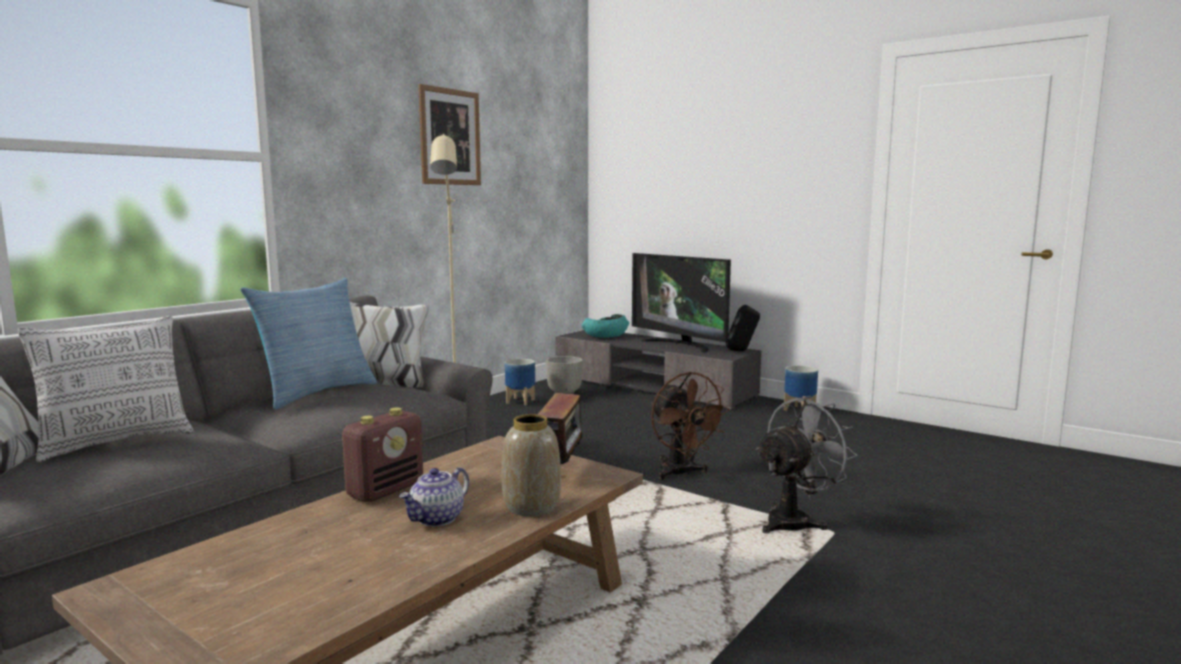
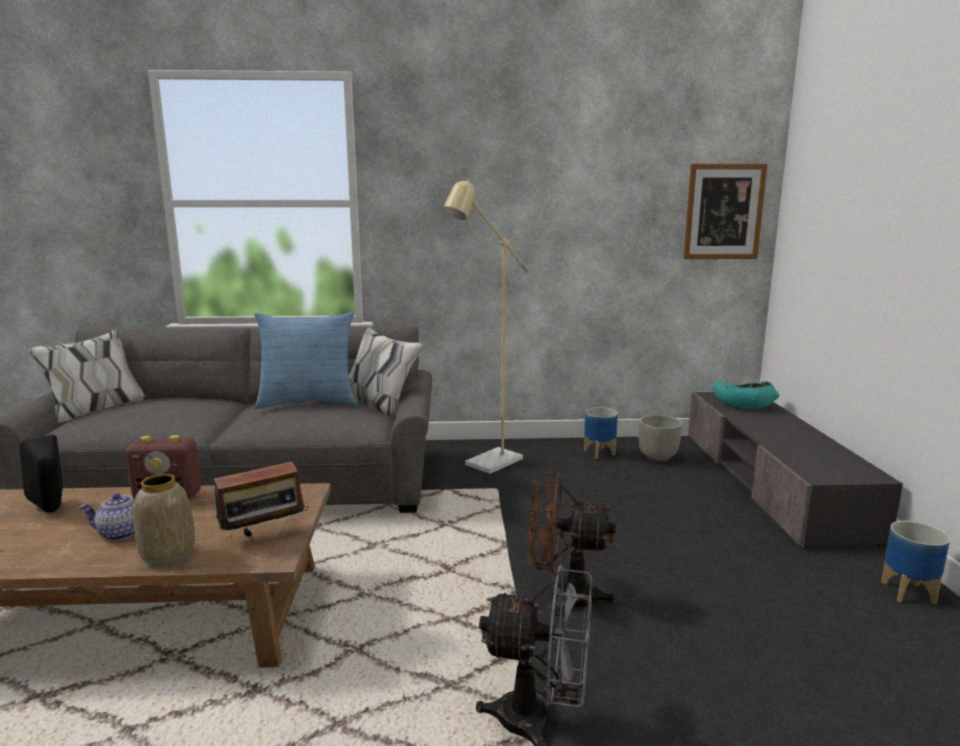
camera: 50 degrees right, 5 degrees up
pillow [18,316,193,462] -> none
picture [418,84,481,185] -> picture moved to [683,164,768,259]
television [632,253,731,353] -> none
brown fan [651,372,731,480] -> brown fan turned 75 degrees clockwise [527,473,616,616]
black speaker [726,305,760,351] -> black speaker moved to [19,435,63,512]

